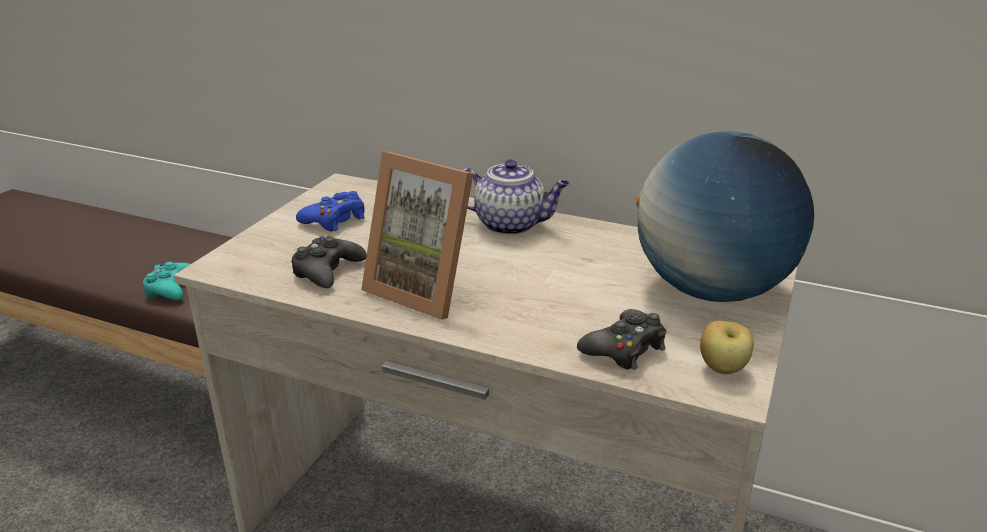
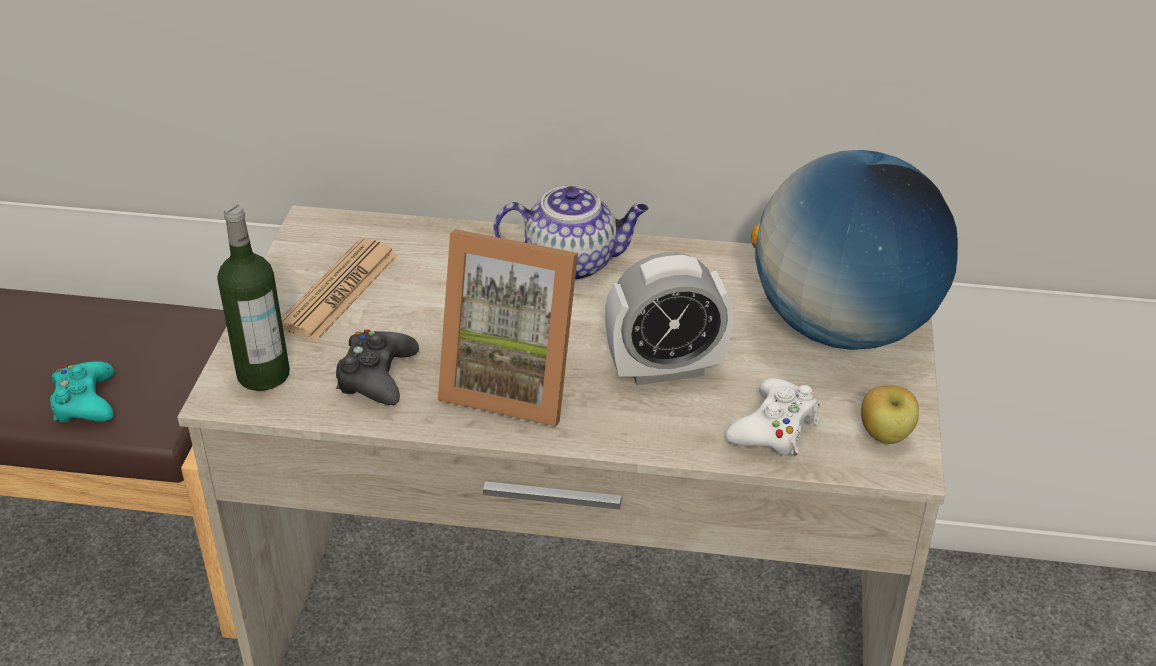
camera: 15 degrees left, 10 degrees up
blue game controller [296,191,365,232] -> newspaper [281,238,398,341]
black game controller [577,309,666,370] -> white game controller [725,378,819,456]
none -> bottle [217,204,290,391]
none -> alarm clock [605,252,733,385]

